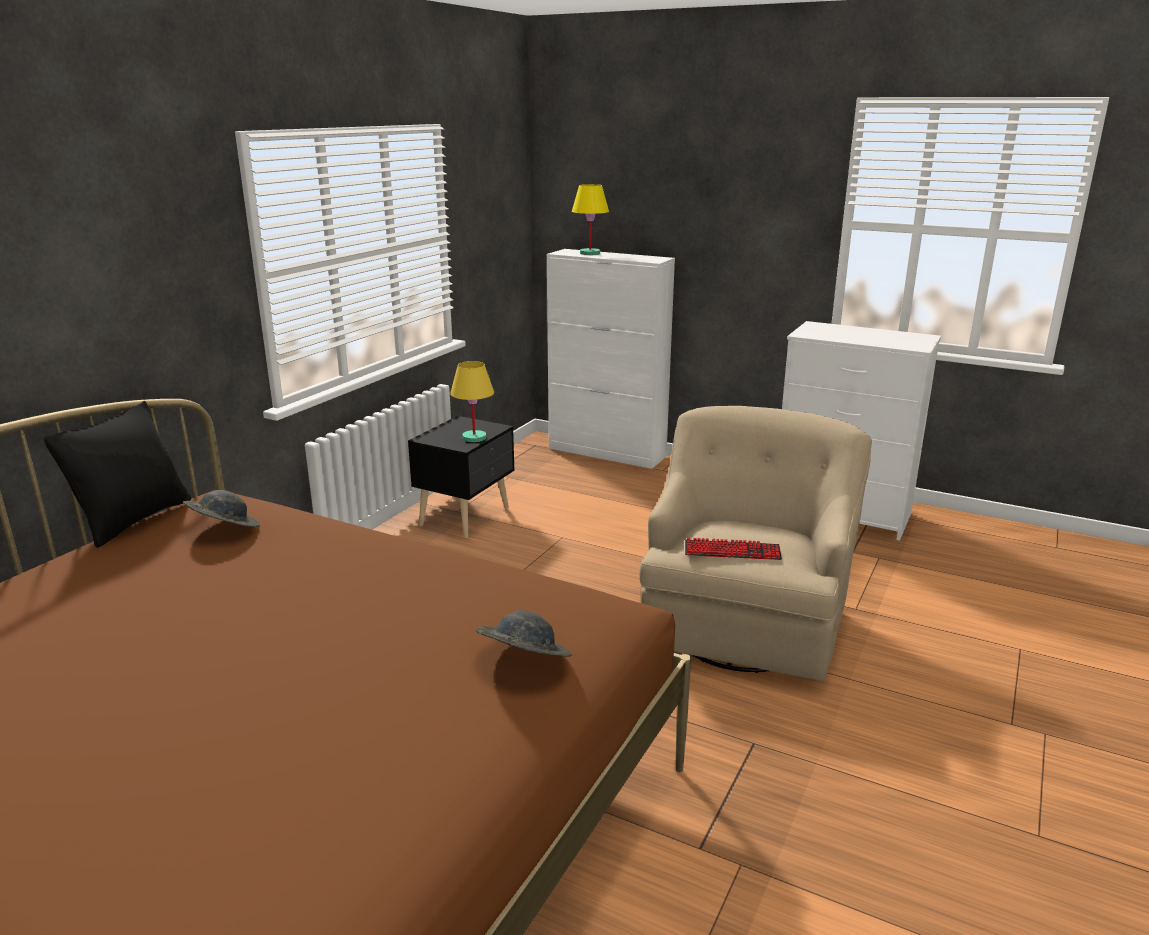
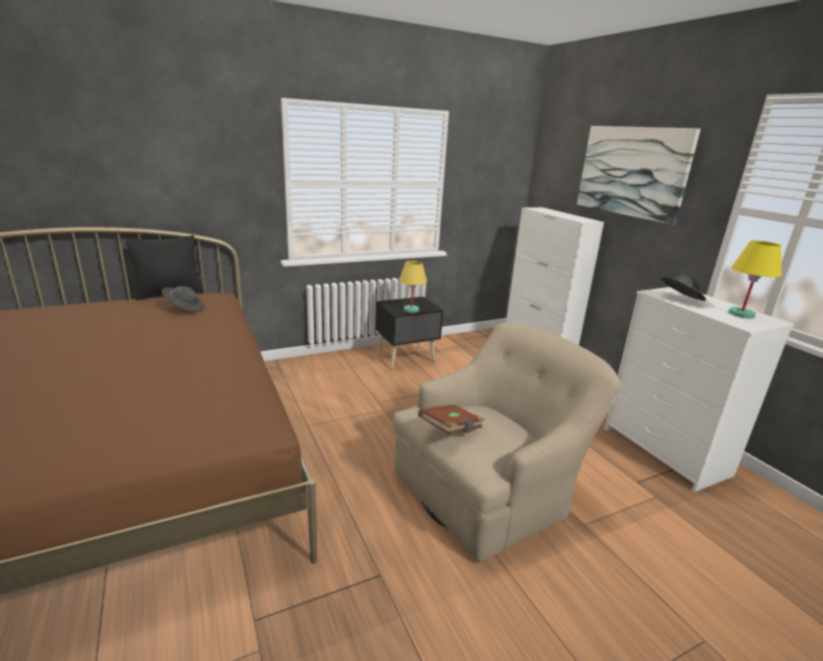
camera: 35 degrees right, 0 degrees up
grey hat [476,610,572,657] -> grey hat moved to [661,275,706,301]
yellow table lamp [572,184,609,255] -> yellow table lamp moved to [729,241,781,319]
keyboard [685,538,782,560] -> brown book [418,405,485,435]
none -> picture [577,126,701,225]

